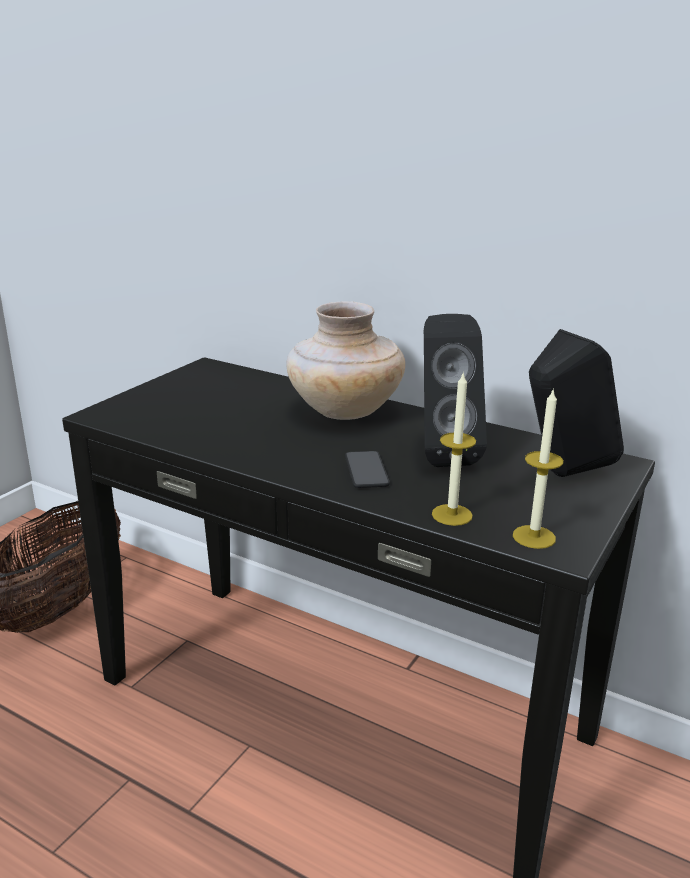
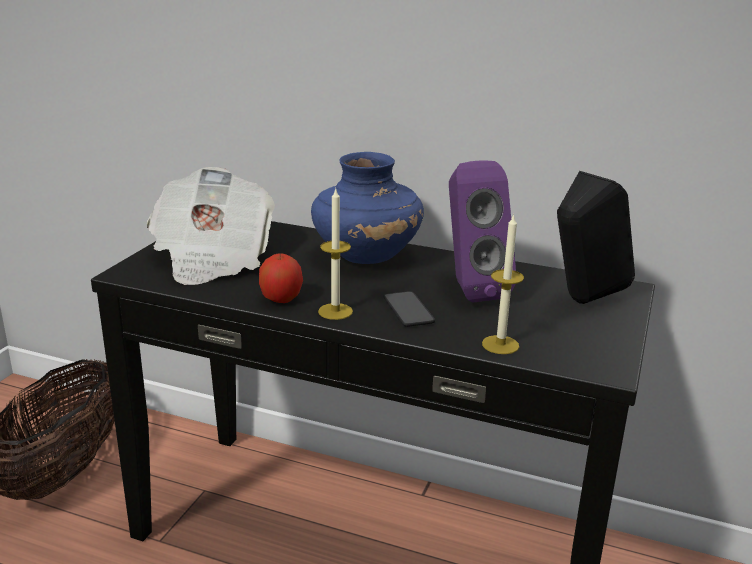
camera: 10 degrees left, 0 degrees up
beige vase [286,301,405,420] -> blue vase [311,152,424,264]
black speaker [424,314,487,467] -> purple speaker [449,160,516,303]
candle [513,390,563,549] -> candle moved to [318,187,353,320]
none -> newspaper [147,167,275,285]
none -> apple [259,253,303,303]

